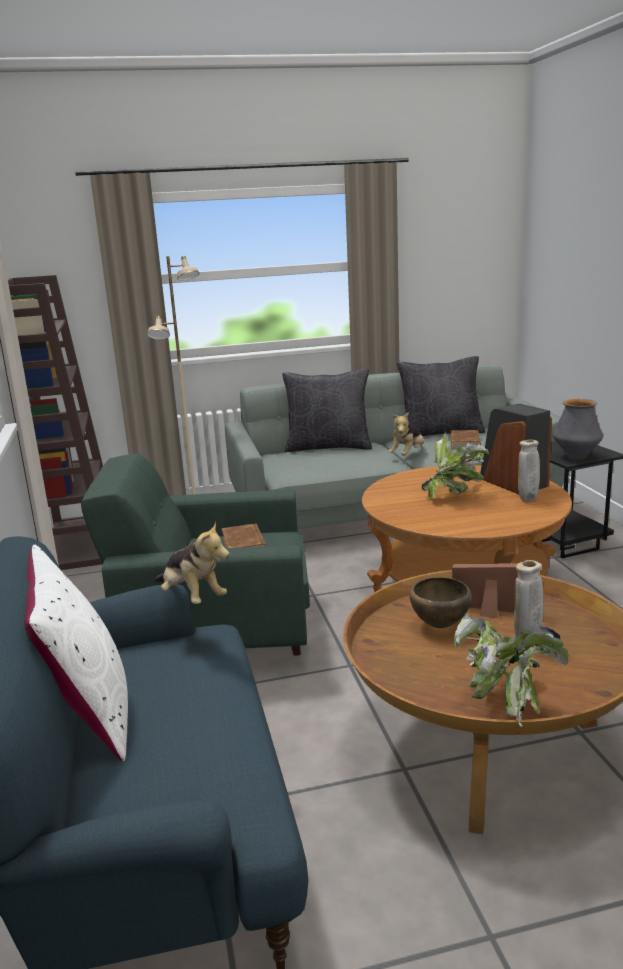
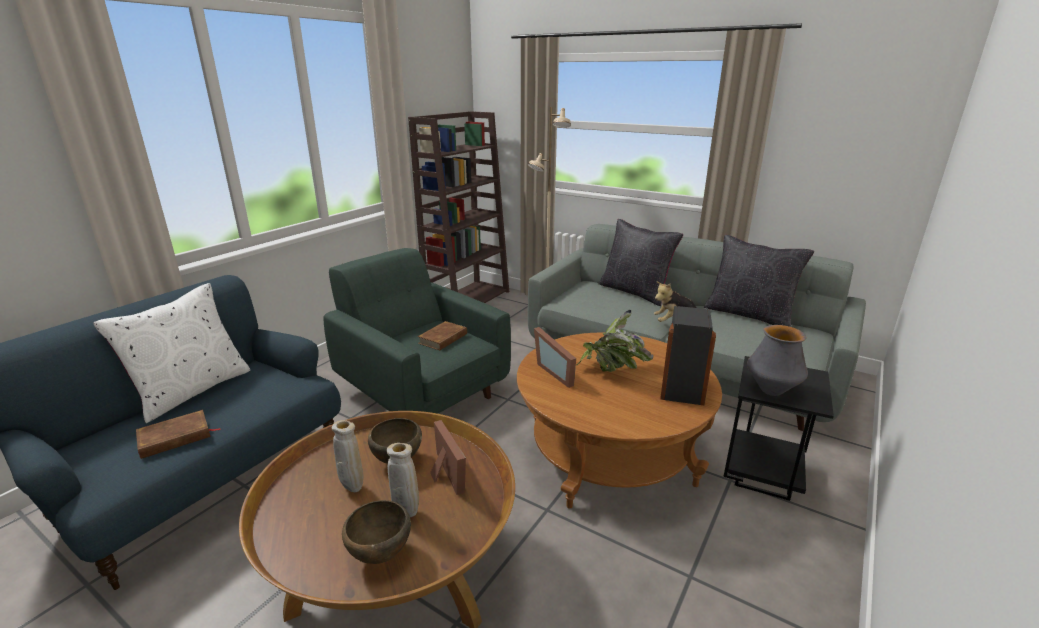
camera: 45 degrees right, 5 degrees up
plush toy [155,521,230,604] -> none
brown book [451,430,481,449] -> brown book moved to [136,410,221,459]
potted plant [454,613,569,727] -> none
beige vase [518,440,540,501] -> beige vase moved to [332,420,363,492]
none -> brown bowl [342,500,411,564]
none -> picture frame [534,327,576,388]

